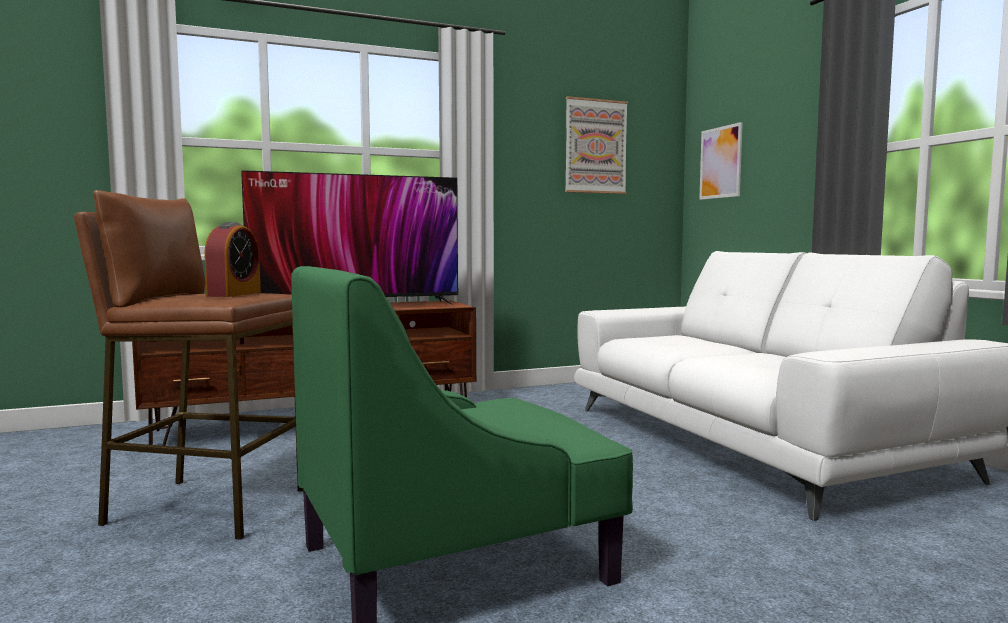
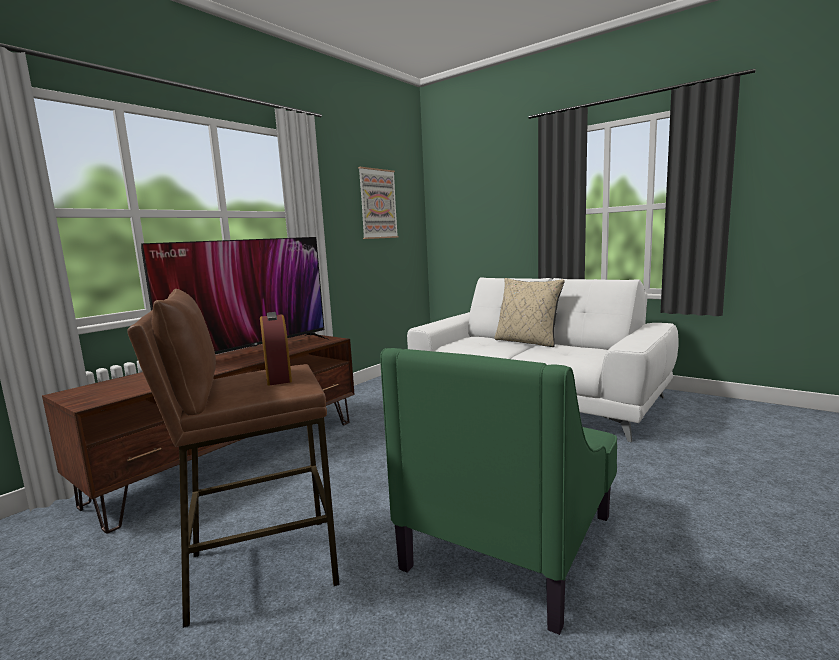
camera: 30 degrees left, 5 degrees up
picture [699,122,743,200] -> none
none -> beige pillow [494,278,565,347]

